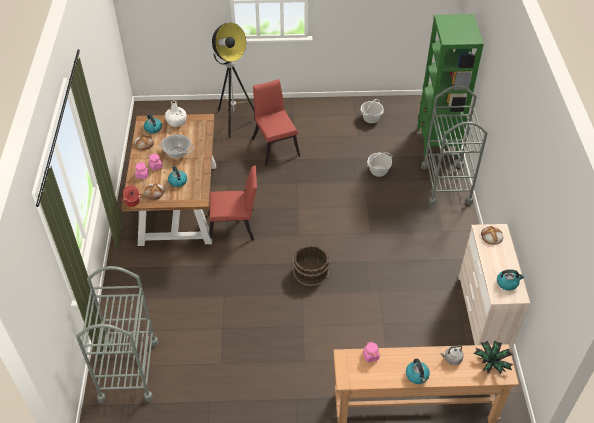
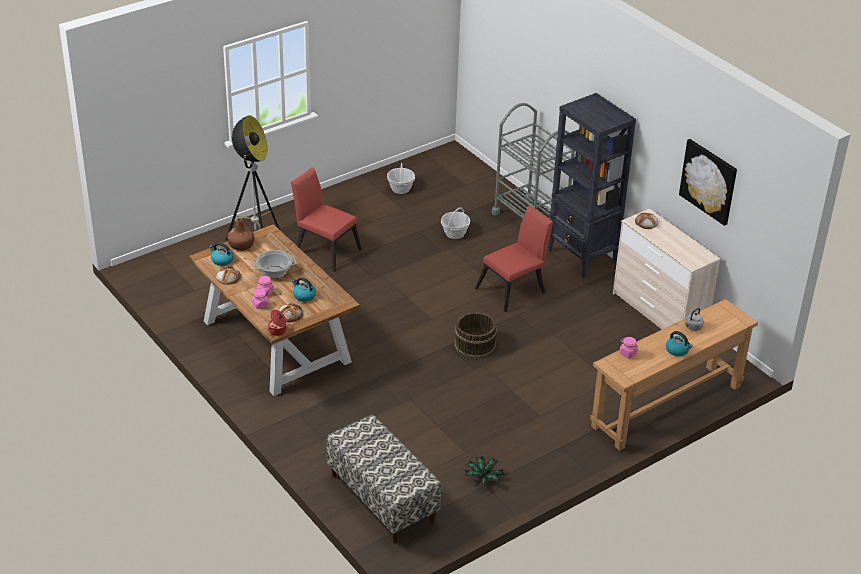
camera: 35 degrees left, 10 degrees down
grey cart [76,266,159,403] -> bench [327,415,441,543]
white bottle [165,101,187,127] -> brown bottle [227,218,254,251]
red chair [209,165,257,241] -> red chair moved to [475,205,553,312]
green bookcase [418,14,484,158] -> none
potted plant [473,340,514,375] -> potted plant moved to [463,456,505,487]
kettle [497,269,524,291] -> none
none -> black bookcase [548,93,636,278]
none -> picture [679,139,737,226]

